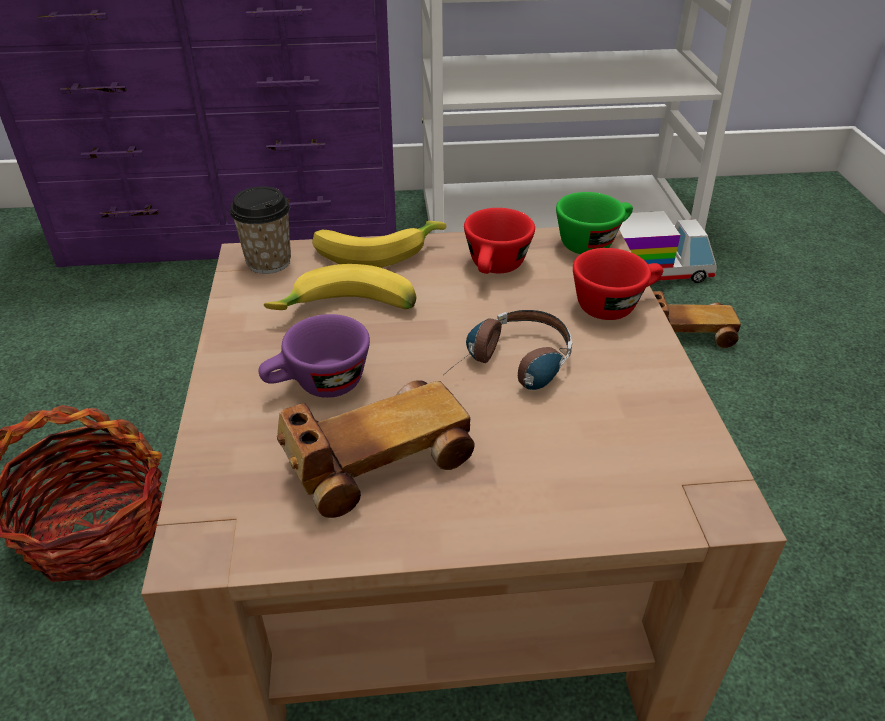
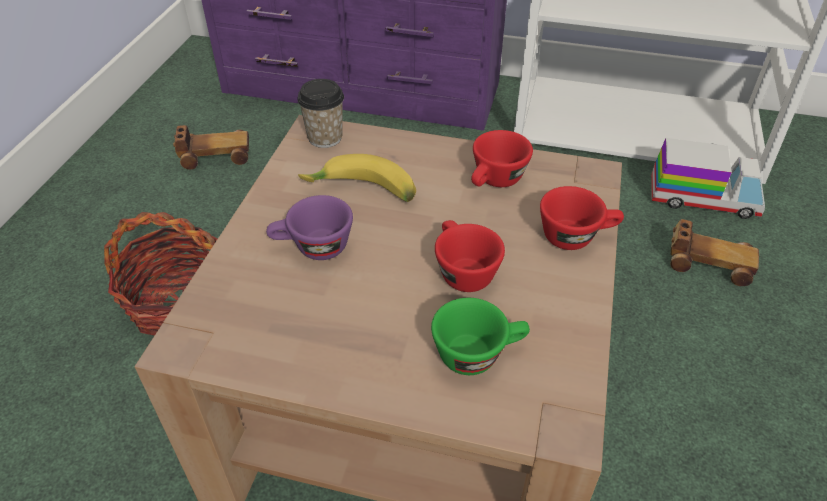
camera: 20 degrees right, 5 degrees up
toy car [277,380,475,518] -> toy car moved to [173,125,249,170]
banana [312,221,446,268] -> none
headphones [443,310,573,390] -> red cup [435,220,505,292]
green cup [556,192,633,254] -> green cup moved to [431,298,530,375]

